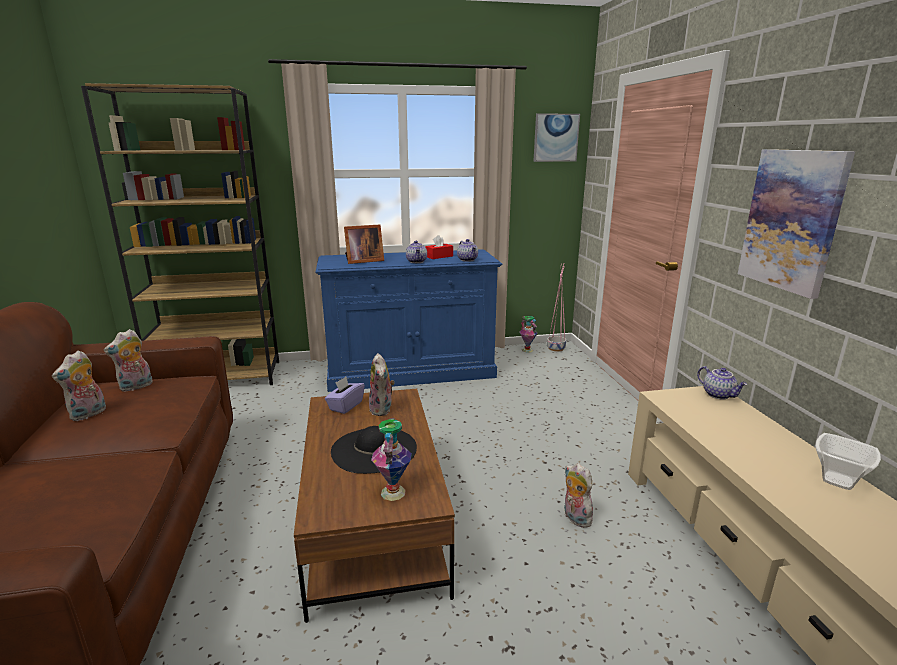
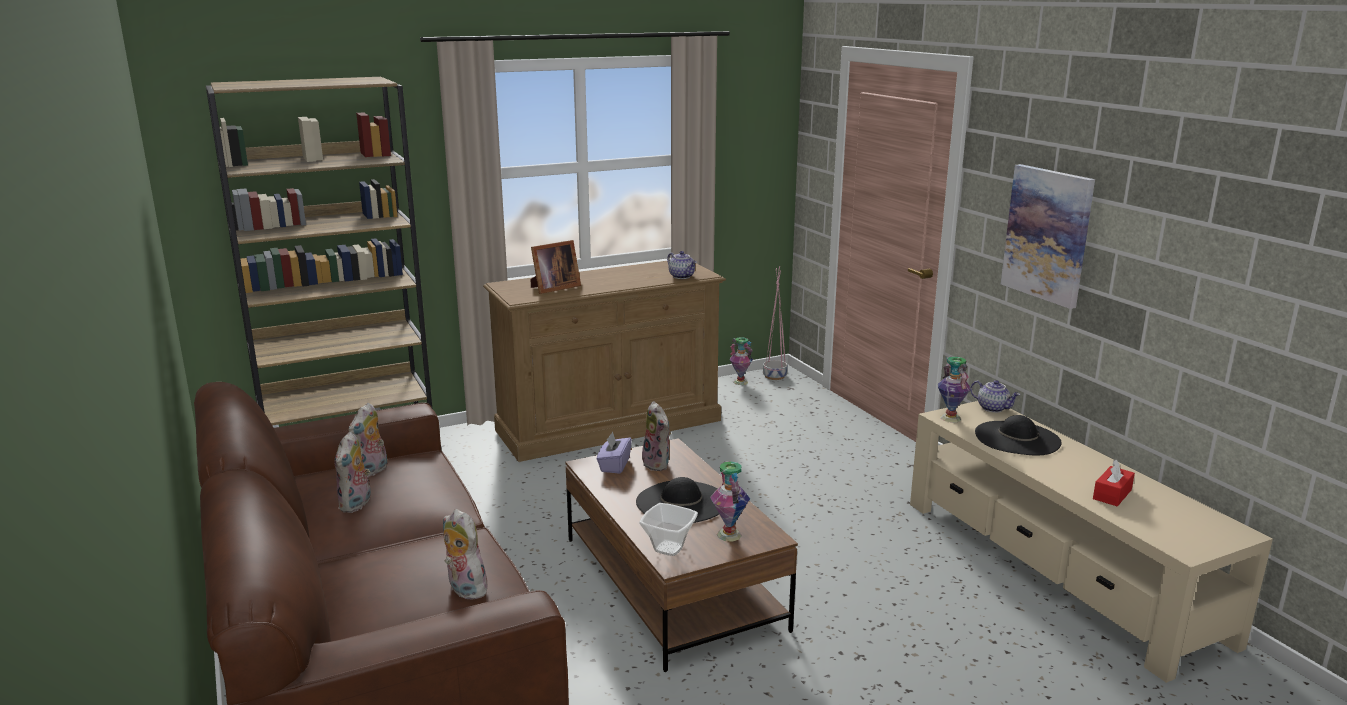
camera: 15 degrees left, 0 degrees up
blue cabinet [315,249,502,392] -> brown cabinet [483,261,726,462]
teapot [406,241,427,263] -> none
red tissue box [425,235,453,259] -> red tissue box moved to [1093,459,1135,506]
picture [533,113,580,162] -> none
plush toy [564,463,593,528] -> plush toy moved to [443,509,488,600]
bowl [815,433,881,490] -> bowl moved to [639,503,698,556]
none -> vase [938,357,970,422]
none -> black hat [975,415,1062,455]

